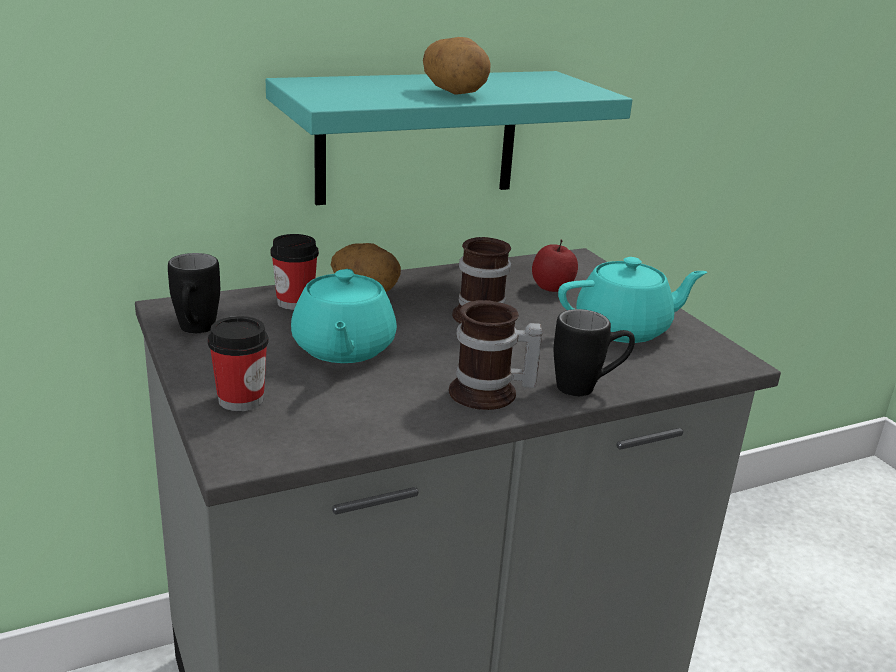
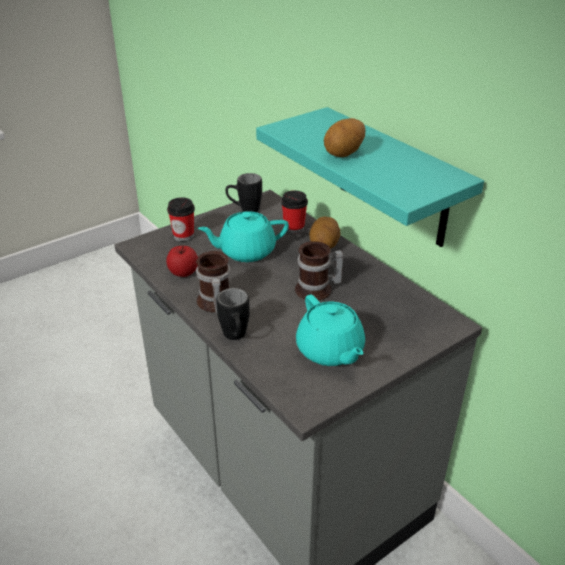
camera: 80 degrees right, 10 degrees up
apple [532,240,578,292] -> apple moved to [166,246,198,277]

